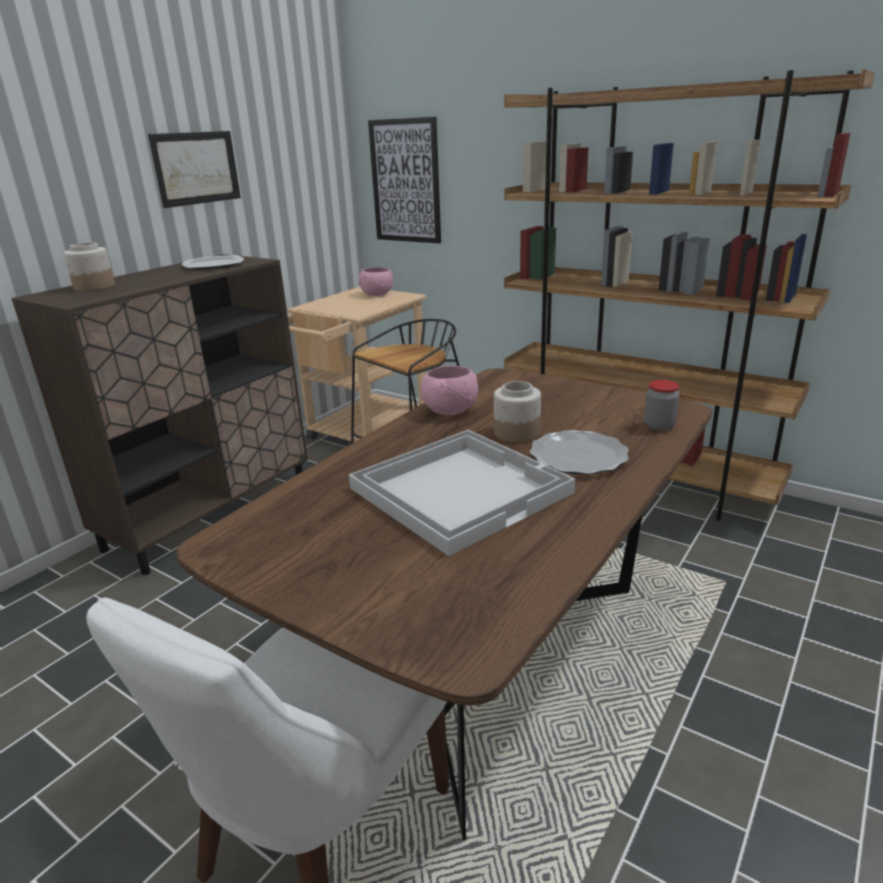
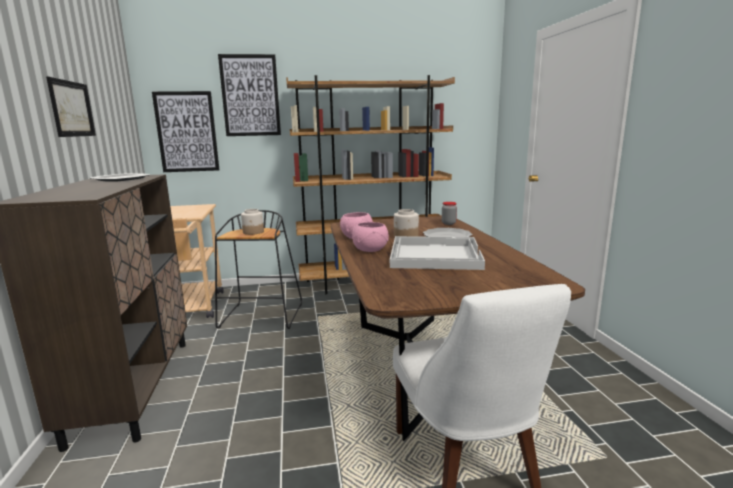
camera: 45 degrees left, 10 degrees down
jar [64,242,115,291] -> jar moved to [241,209,264,235]
pink bowl [358,267,393,296] -> pink bowl moved to [352,222,389,252]
none -> picture [218,54,281,136]

